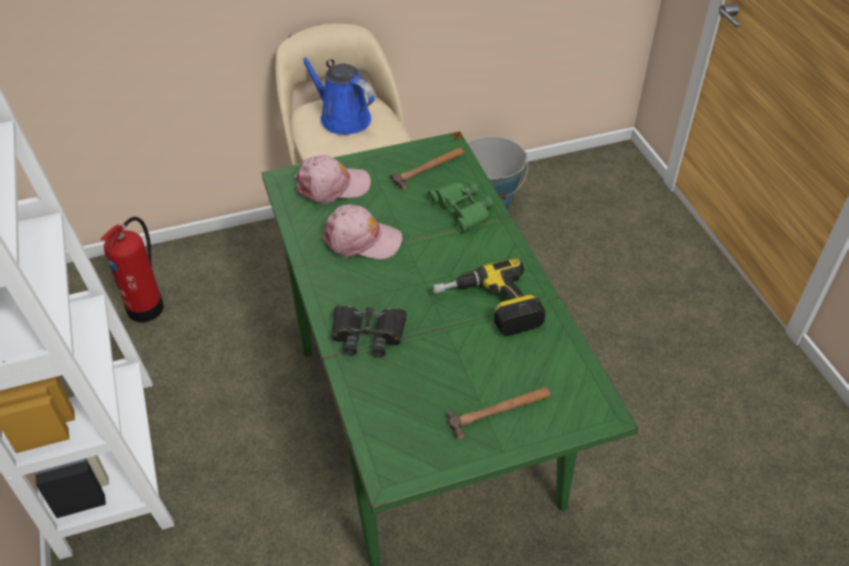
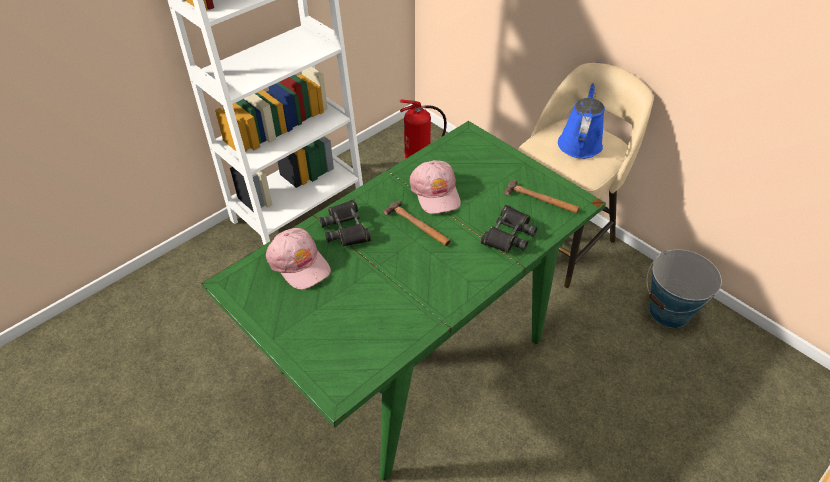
camera: 65 degrees right, 0 degrees up
pink cap [294,155,371,204] -> pink cap moved to [266,228,331,290]
green binoculars [427,181,493,233] -> black binoculars [480,205,537,253]
power drill [432,258,546,336] -> none
hammer [447,387,551,440] -> hammer moved to [383,201,451,246]

